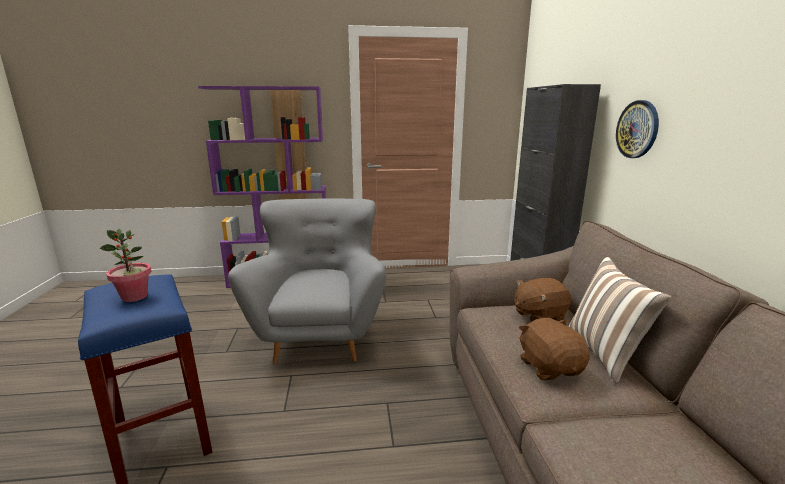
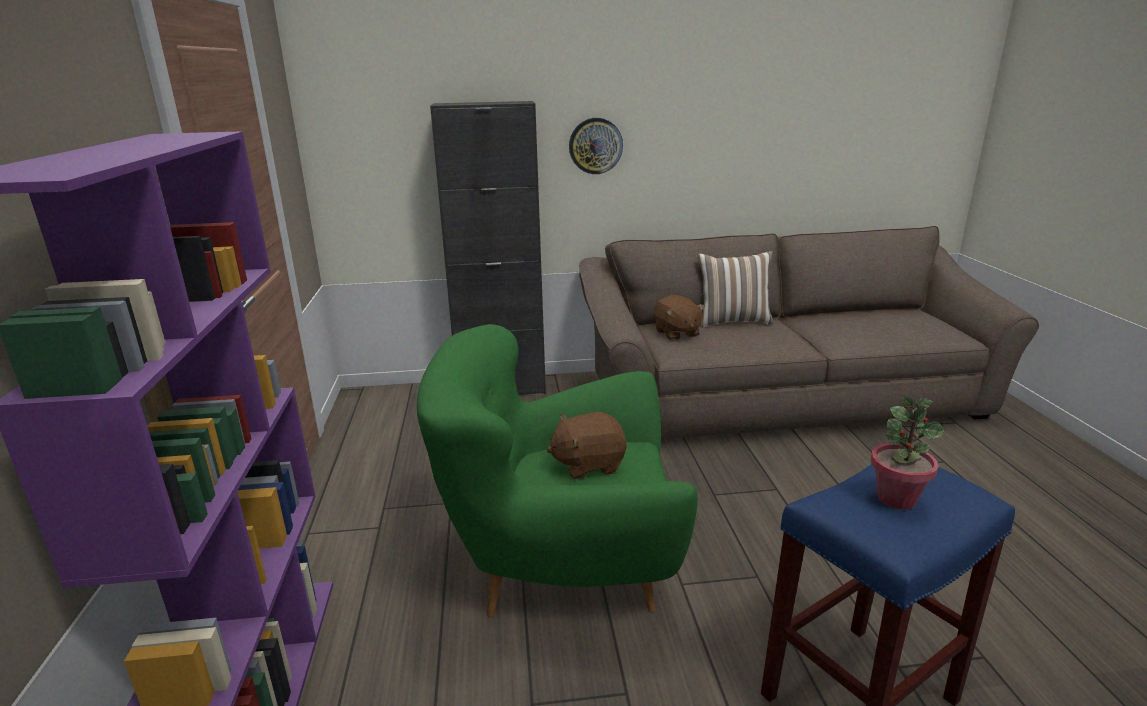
camera: 90 degrees left, 5 degrees up
grey armchair [228,199,386,364] -> green armchair [417,324,698,617]
brown plush toy [519,318,590,380] -> brown plush toy moved to [547,412,627,479]

